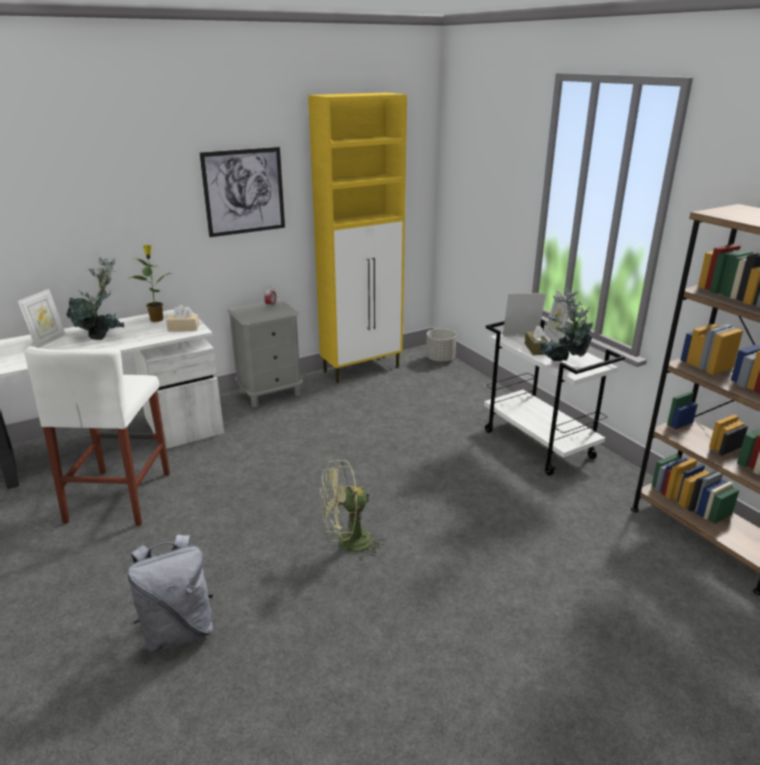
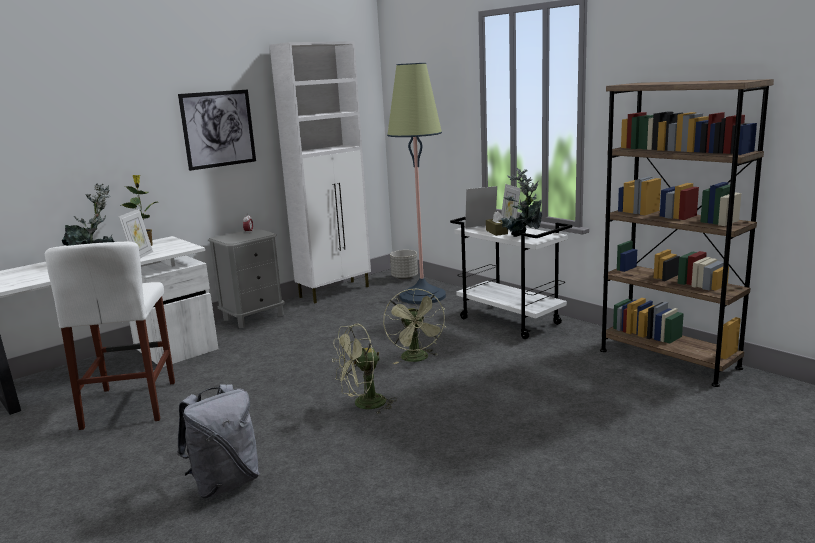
camera: 10 degrees left, 10 degrees down
picture frame [17,289,66,348] -> picture frame moved to [119,209,153,258]
beige tissue box [166,305,199,332] -> none
yellow cabinet [308,93,407,383] -> white cabinet [270,41,371,303]
none -> green fan [383,288,446,364]
none -> floor lamp [387,63,446,304]

